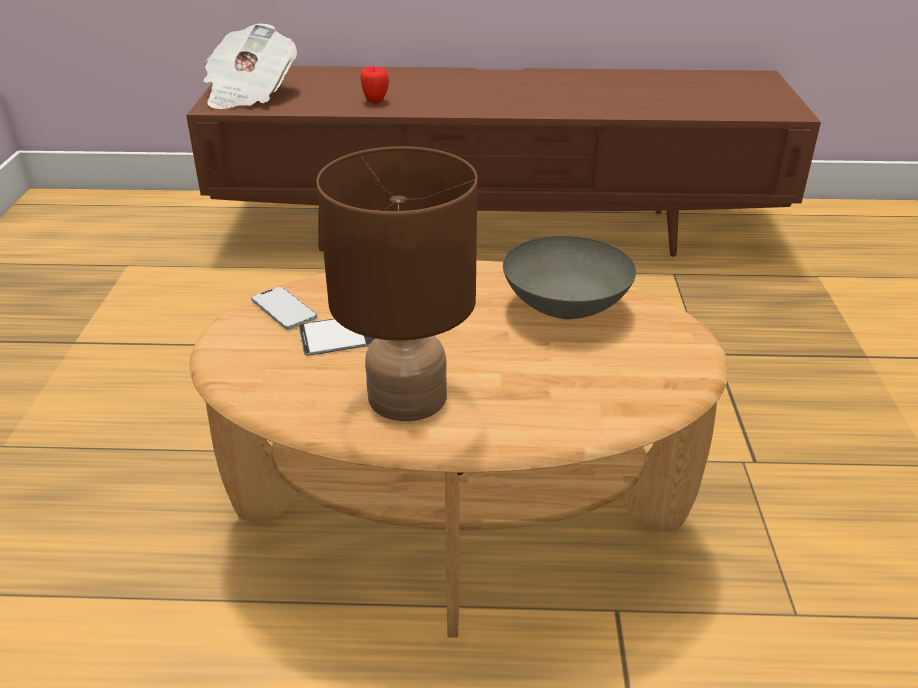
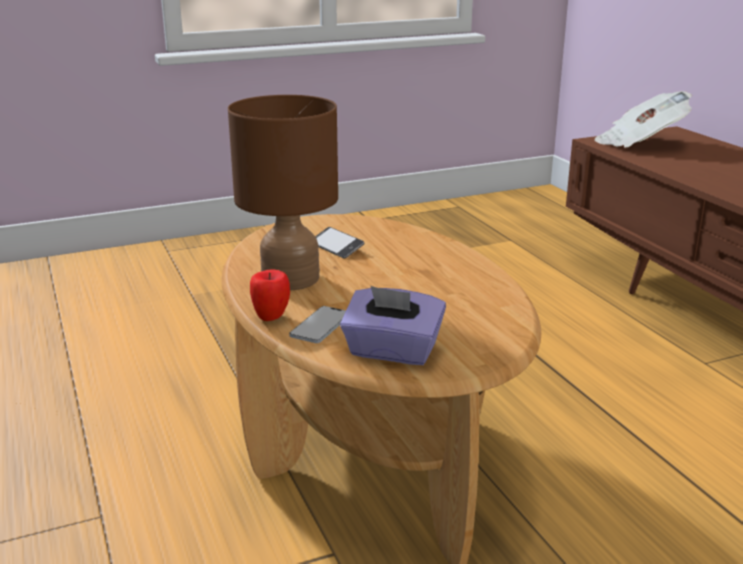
camera: 65 degrees right, 10 degrees down
phone [251,286,317,330] -> phone moved to [289,306,346,343]
apple [361,66,389,104] -> apple moved to [250,270,290,321]
grey bowl [503,236,636,319] -> none
none -> purple tissue box [340,286,446,365]

